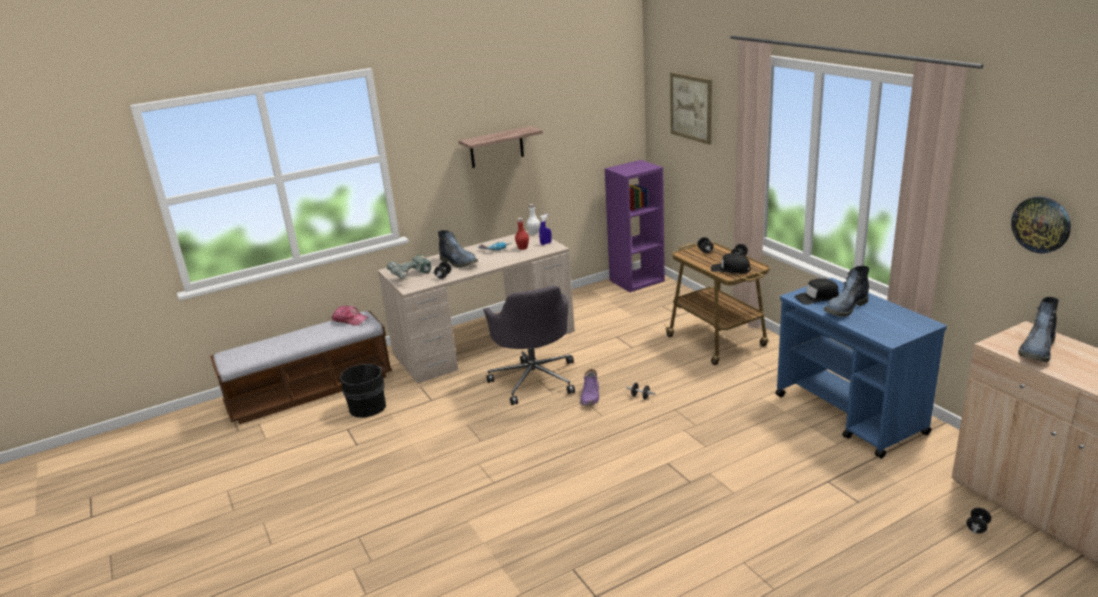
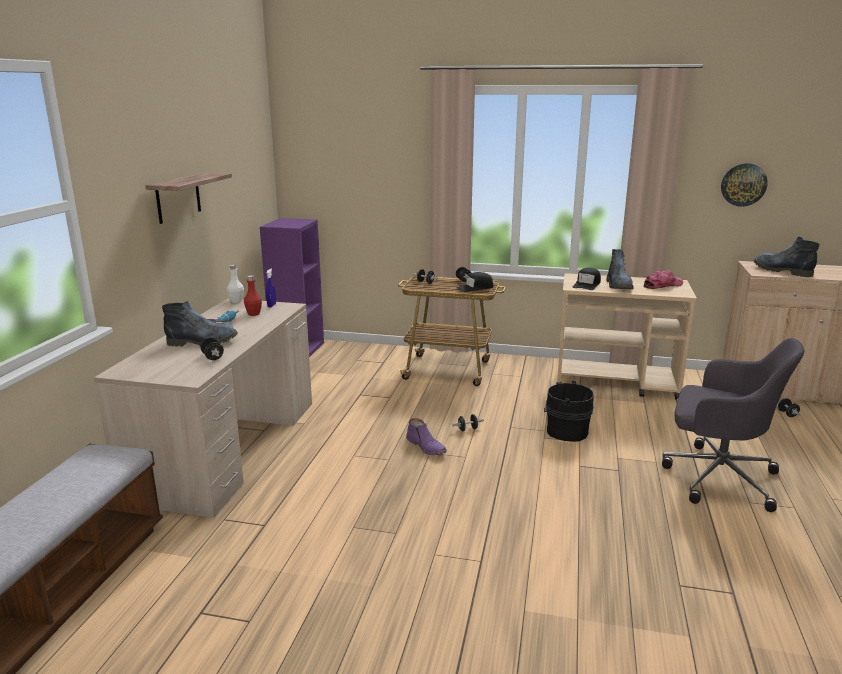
camera: 50 degrees left, 5 degrees down
cap [332,306,369,326] -> cap moved to [644,270,683,289]
black bucket [337,364,386,418] -> black bucket moved to [544,381,594,442]
power drill [387,255,435,280] -> none
grey office chair [483,285,575,405] -> grey office chair moved to [662,338,804,512]
picture [670,72,712,145] -> none
blue cart [775,278,947,459] -> beige cart [556,273,697,400]
boot [1018,297,1059,363] -> boot turned 150 degrees clockwise [754,237,819,277]

